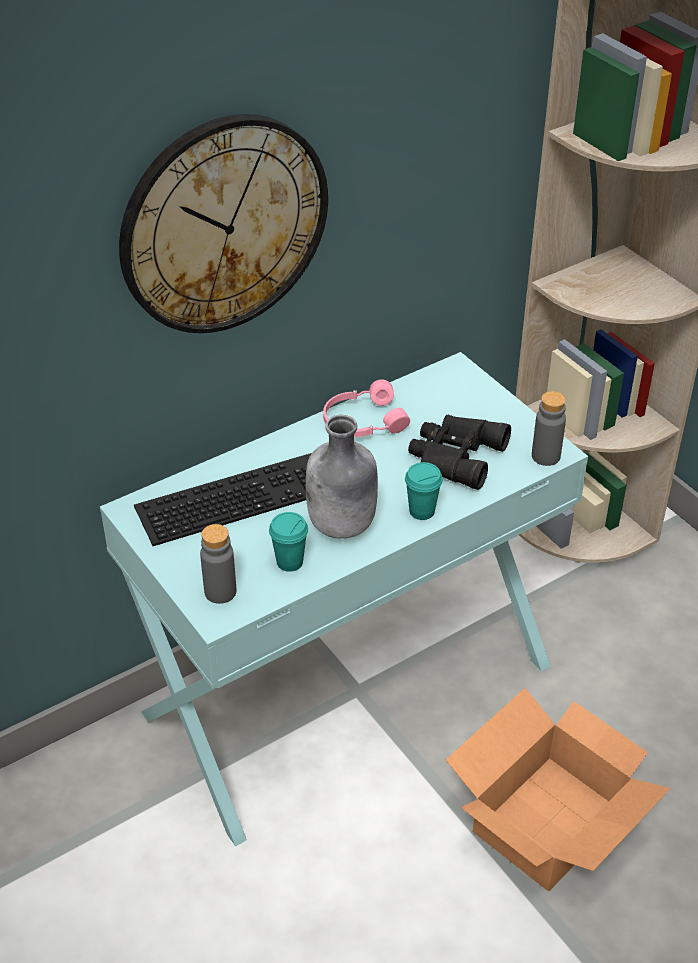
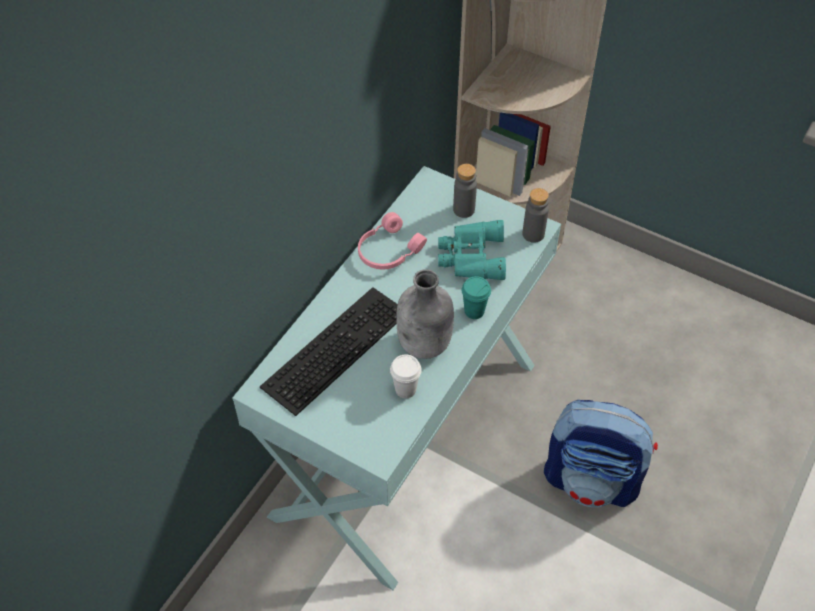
camera: 25 degrees left, 10 degrees up
wall clock [119,114,328,333] -> none
grey bottle [200,524,236,604] -> grey bottle moved to [453,164,477,218]
turquoise cup [269,512,308,572] -> white cup [390,355,422,398]
black binoculars [408,415,511,490] -> turquoise binoculars [438,220,506,280]
cardboard box [446,688,671,891] -> backpack [544,400,658,507]

